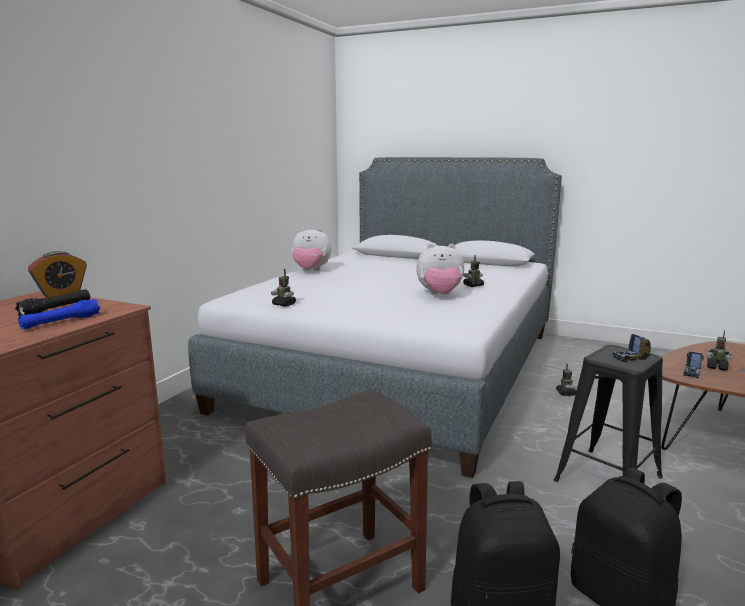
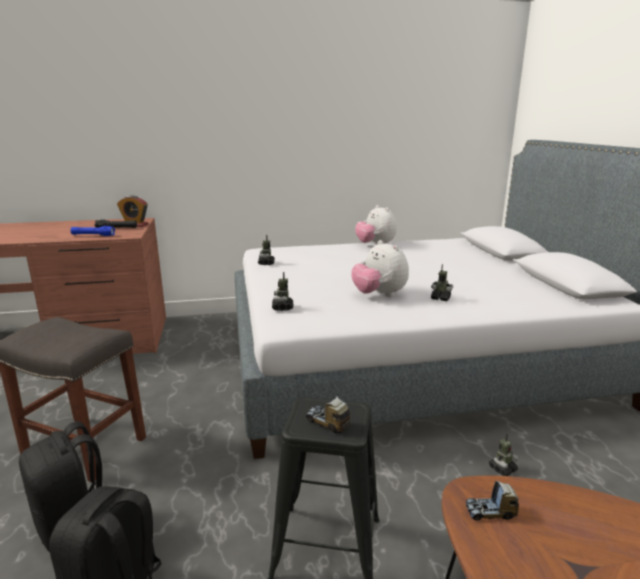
camera: 55 degrees right, 5 degrees up
toy robot [706,330,732,371] -> toy robot moved to [272,272,293,311]

